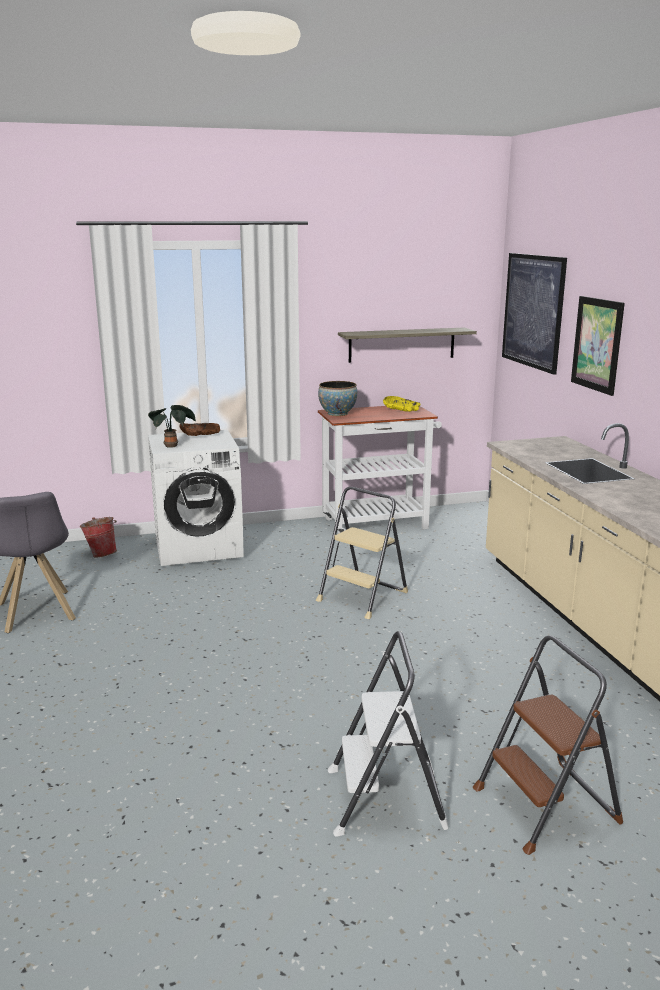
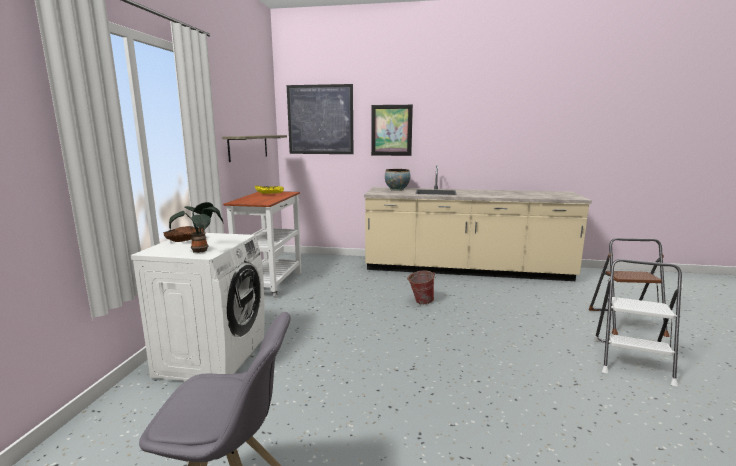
camera: 65 degrees left, 5 degrees down
bucket [80,517,117,558] -> bucket moved to [407,270,435,304]
beige step ladder [316,487,408,619] -> none
bowl [318,381,357,416] -> bowl moved to [385,169,410,191]

